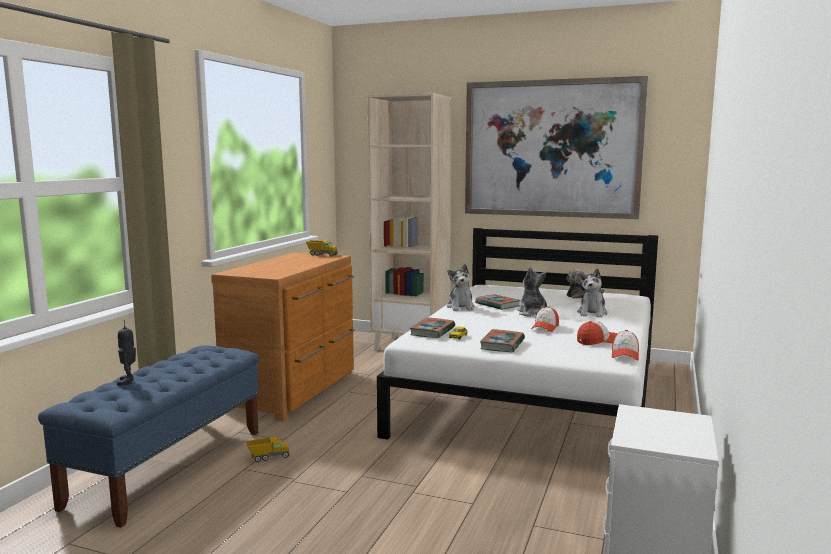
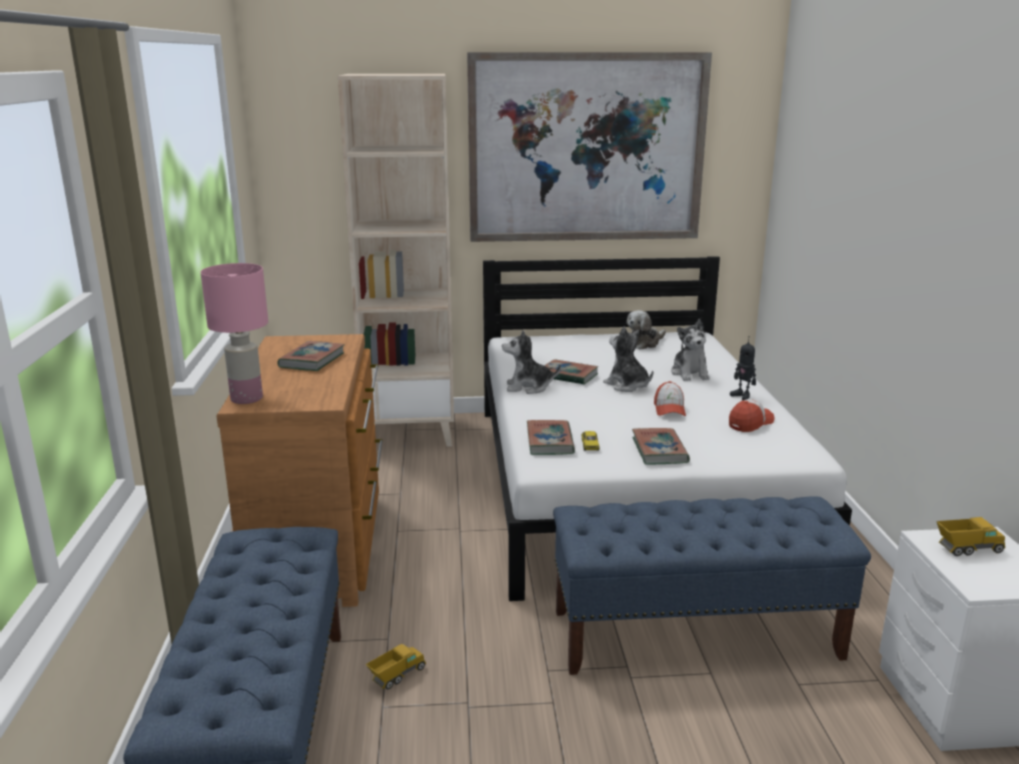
camera: 25 degrees left, 10 degrees up
toy robot [117,320,136,386] -> toy robot moved to [730,336,756,400]
toy truck [306,240,338,256] -> toy truck moved to [936,517,1005,556]
plush toy [447,264,475,311] -> plush toy turned 120 degrees clockwise [502,330,561,394]
cap [612,330,639,360] -> none
none -> pink table lamp [200,263,268,404]
none -> book [277,341,345,371]
none -> blue bench [553,496,871,675]

